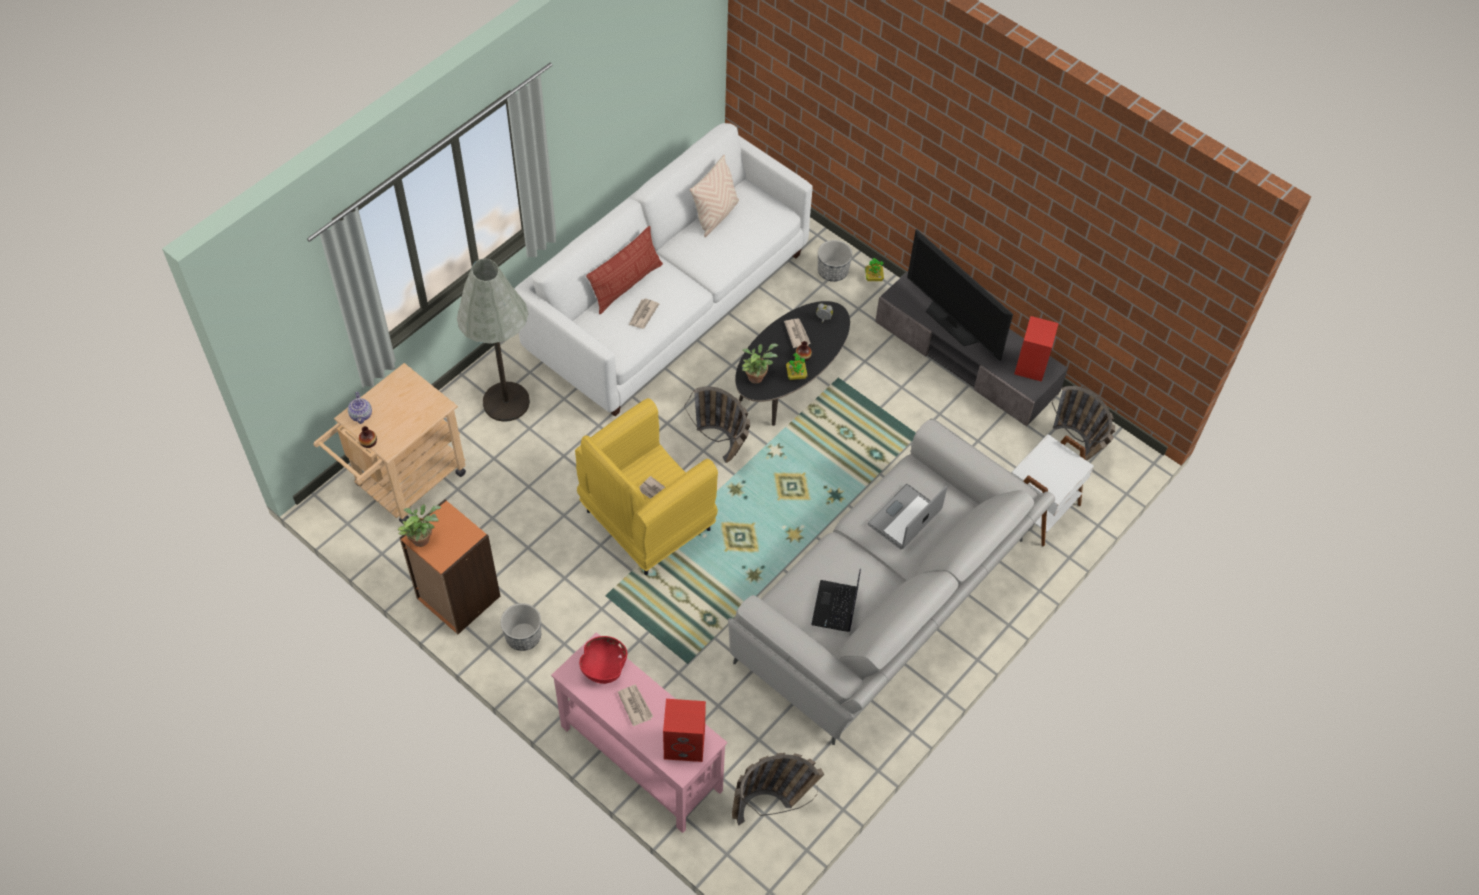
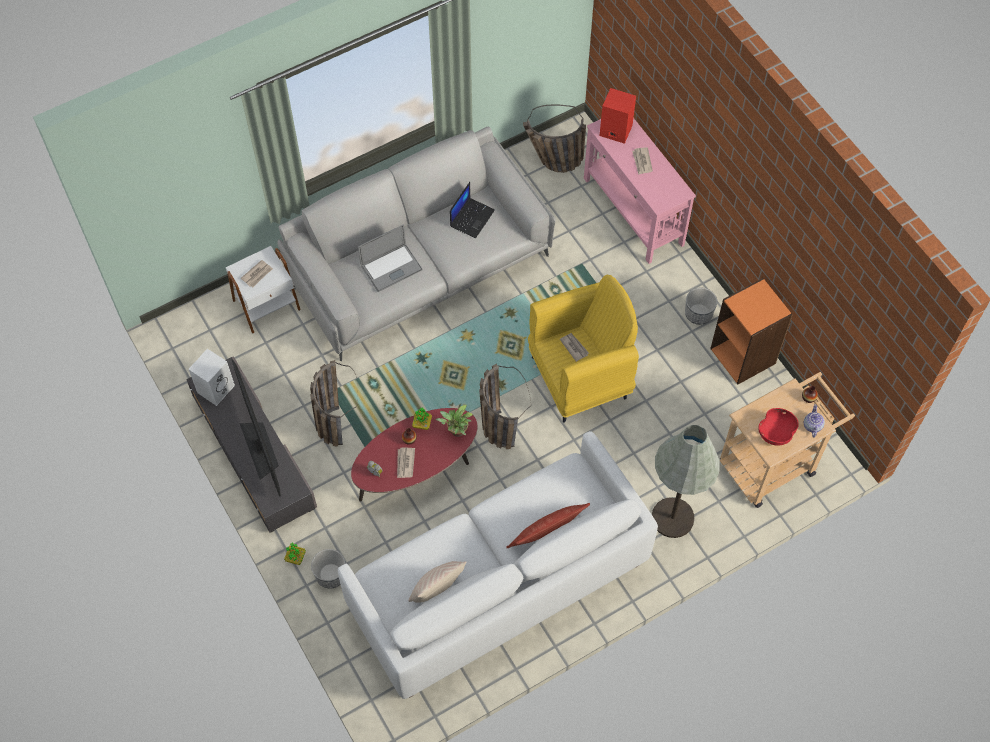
camera: 160 degrees left, 5 degrees up
potted plant [398,504,442,547] -> none
red bowl [579,636,627,684] -> red bowl moved to [759,408,799,446]
newspaper [629,298,659,329] -> newspaper moved to [240,260,273,287]
black coffee table [735,301,850,426] -> red coffee table [351,408,478,502]
red speaker [1014,316,1059,382] -> white speaker [189,349,235,406]
basket [1052,386,1115,461] -> basket moved to [310,360,358,447]

